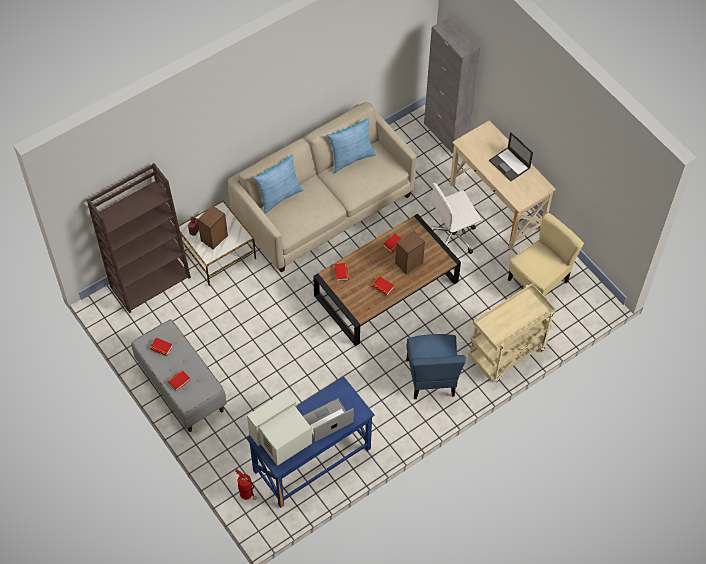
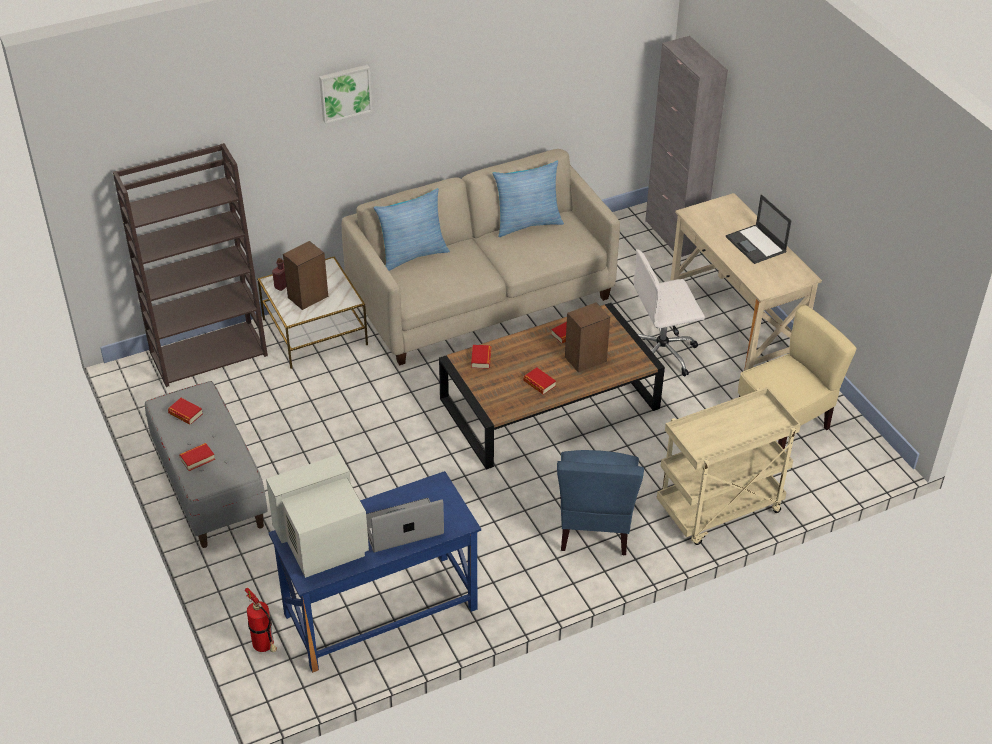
camera: 10 degrees right, 15 degrees down
none -> picture [319,65,372,123]

